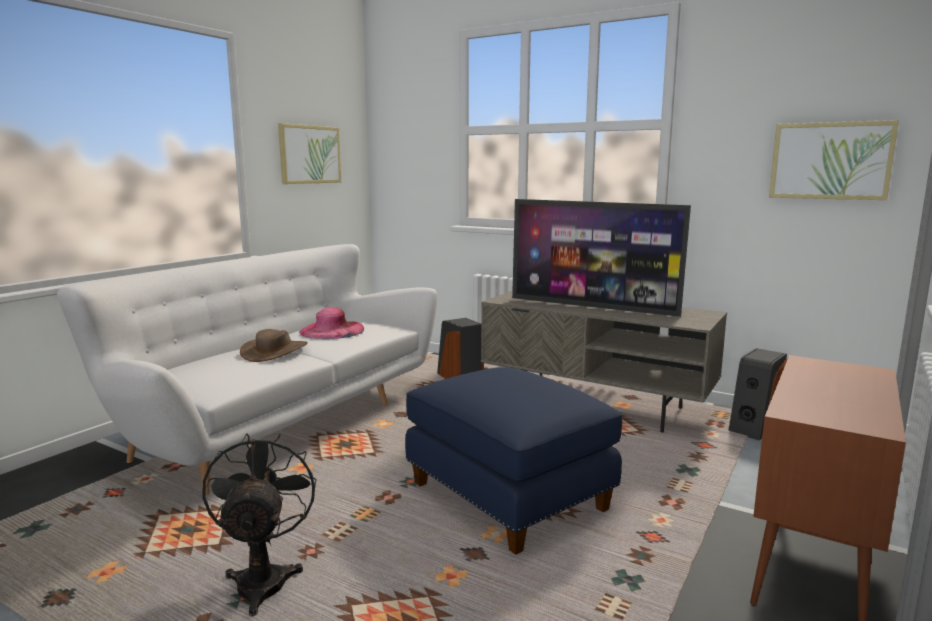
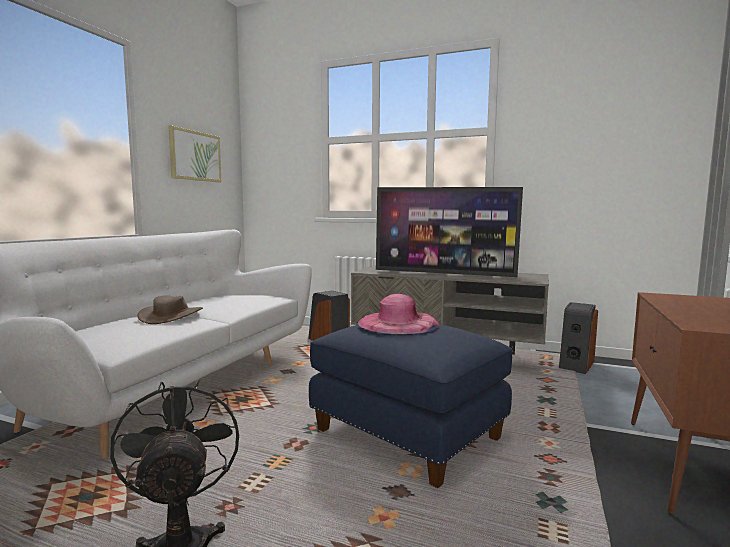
camera: 10 degrees left, 5 degrees down
pink hat [299,307,364,339] -> pink hat moved to [358,294,440,334]
picture [769,120,899,200] -> none

